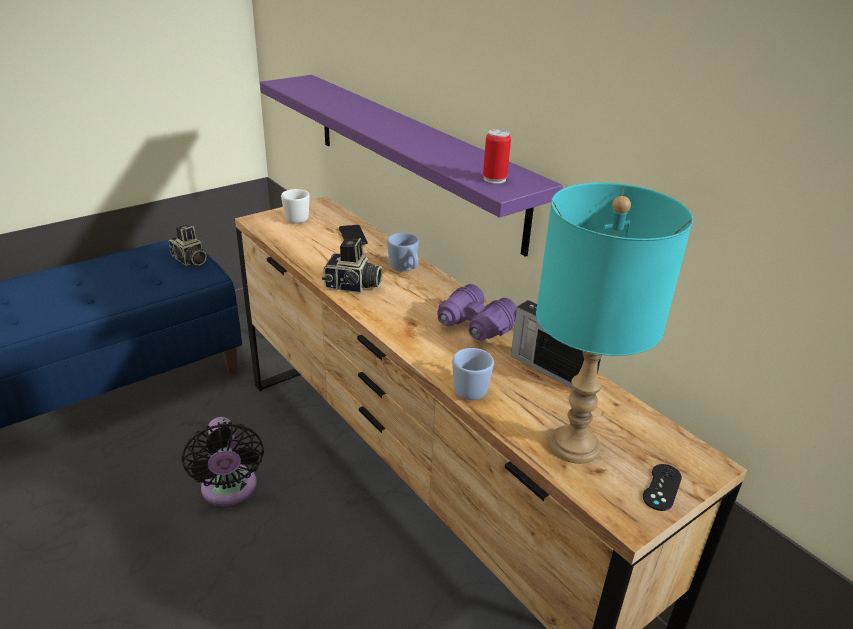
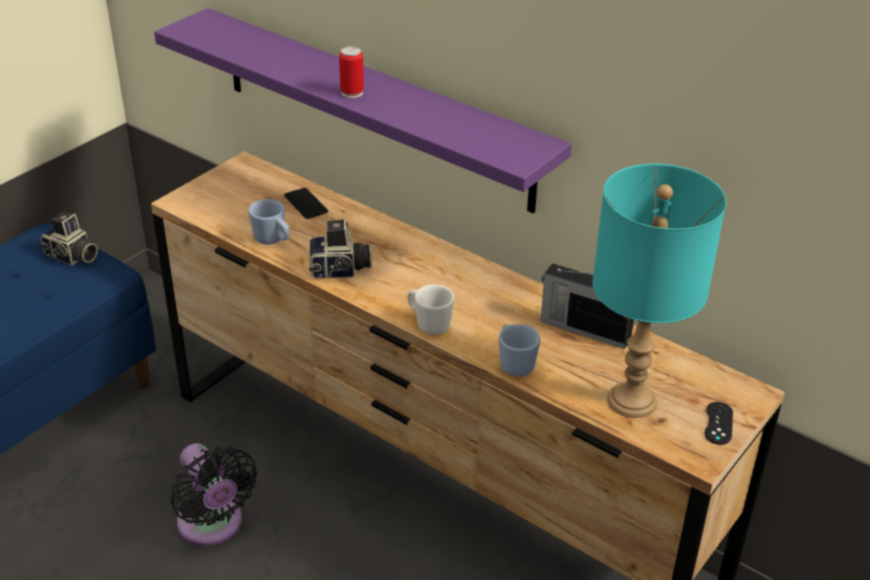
camera: 15 degrees left, 5 degrees up
white mug [281,189,310,223] -> white mug moved to [407,285,454,335]
blue mug [387,233,419,272] -> blue mug moved to [248,199,290,245]
purple binoculars [437,284,517,341] -> none
can [483,129,511,184] -> can moved to [339,46,364,98]

